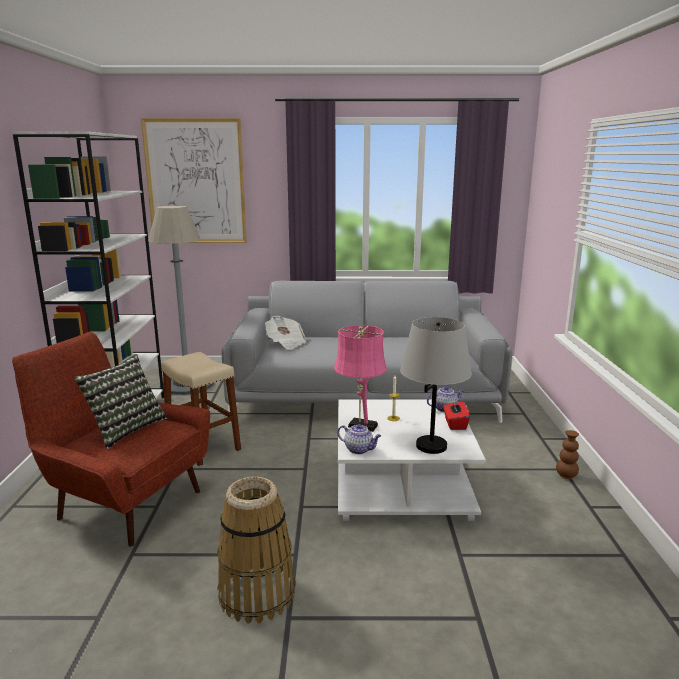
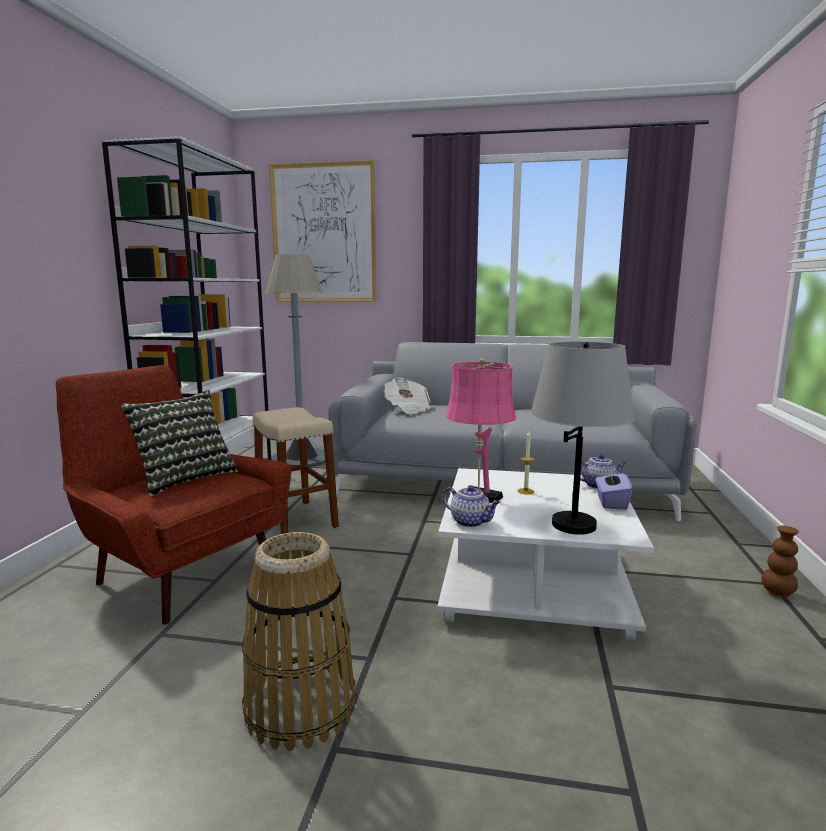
camera: 10 degrees right, 5 degrees down
red tissue box [443,402,470,430] -> purple tissue box [596,469,632,510]

